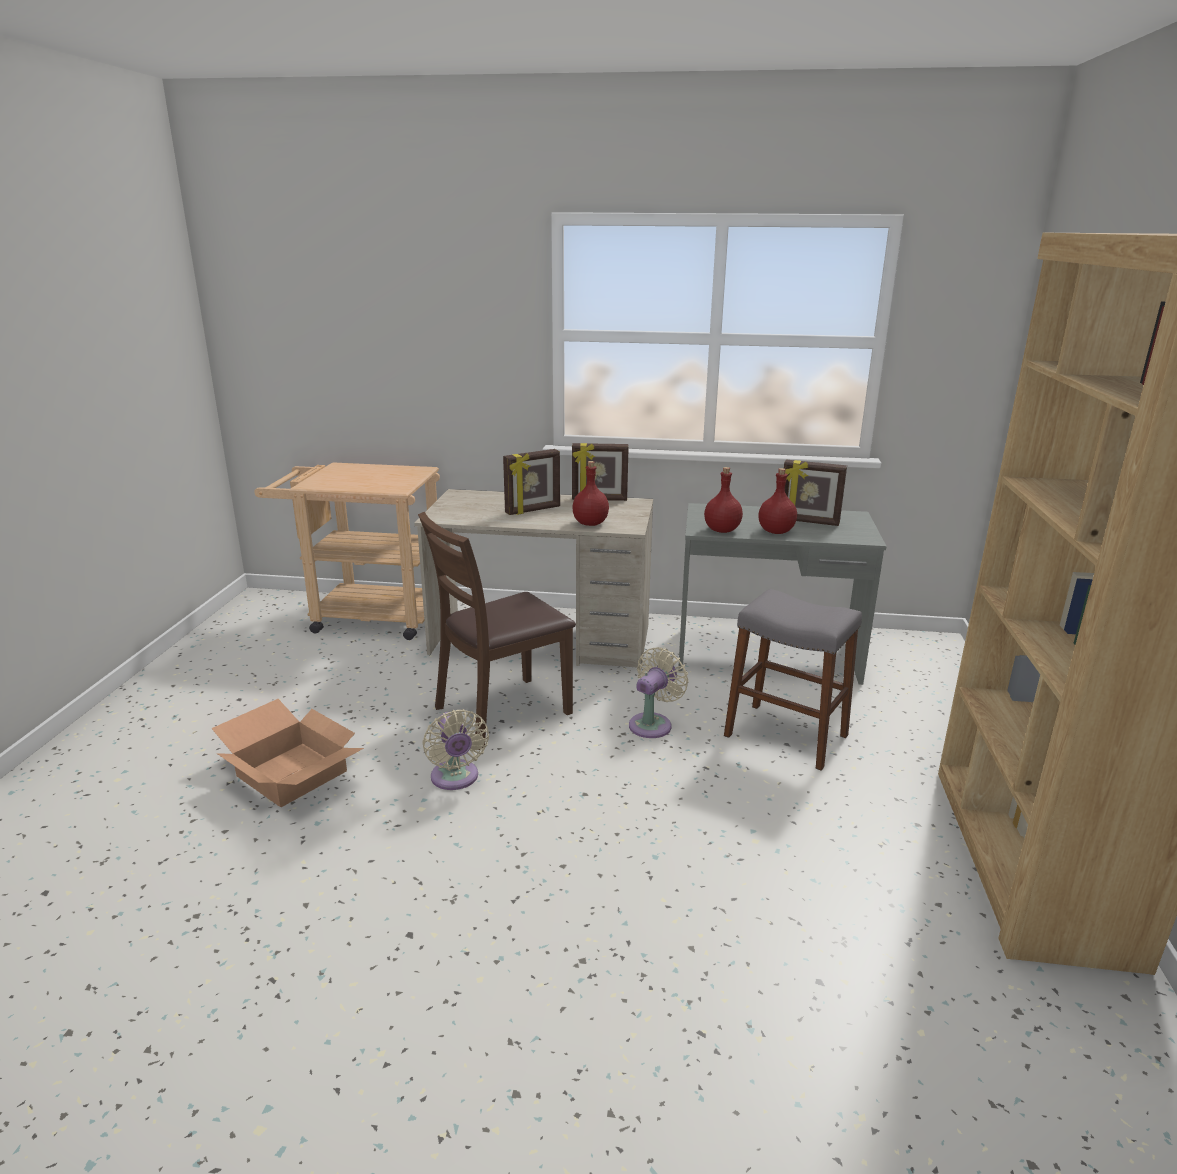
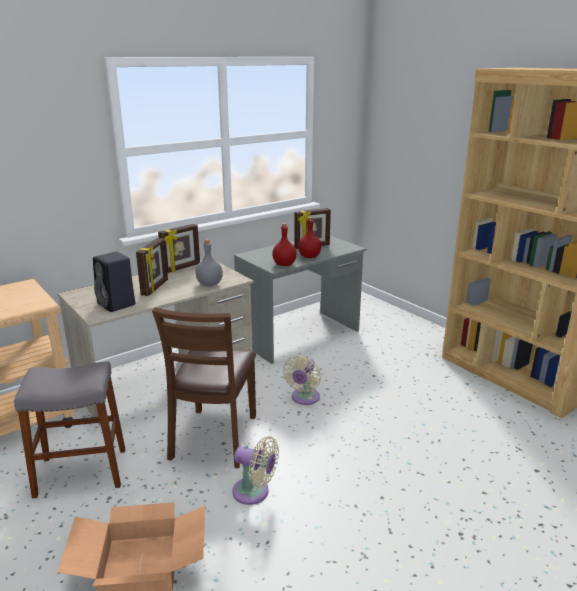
camera: 45 degrees left, 0 degrees up
red bottle [572,461,609,526] -> grey bottle [195,239,223,286]
beige fan [629,647,689,738] -> beige fan turned 150 degrees counterclockwise [283,356,321,405]
grey stool [724,589,862,771] -> grey stool moved to [14,361,125,498]
none -> black speaker [93,252,135,312]

